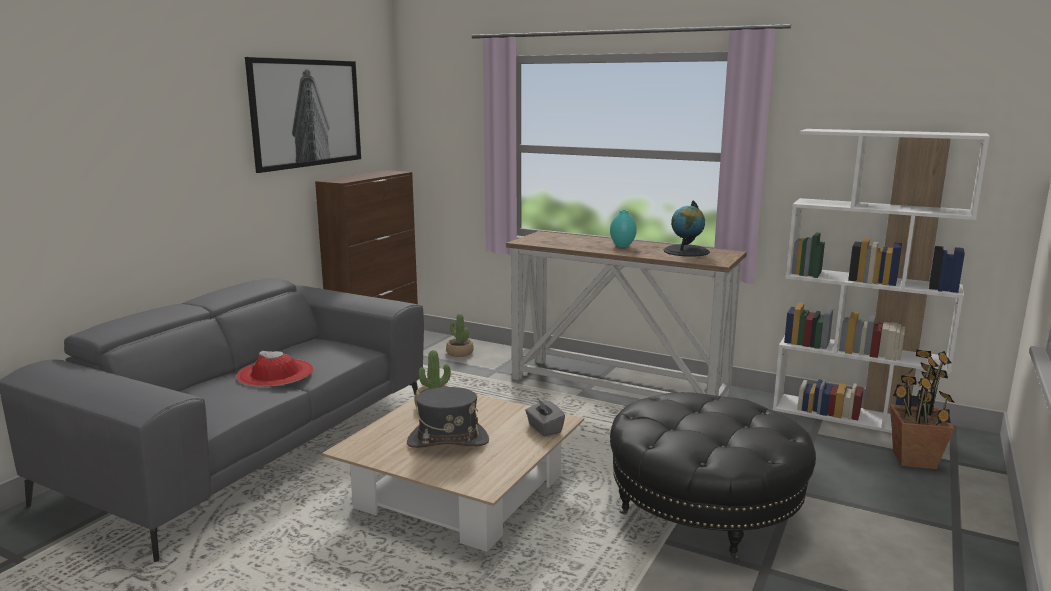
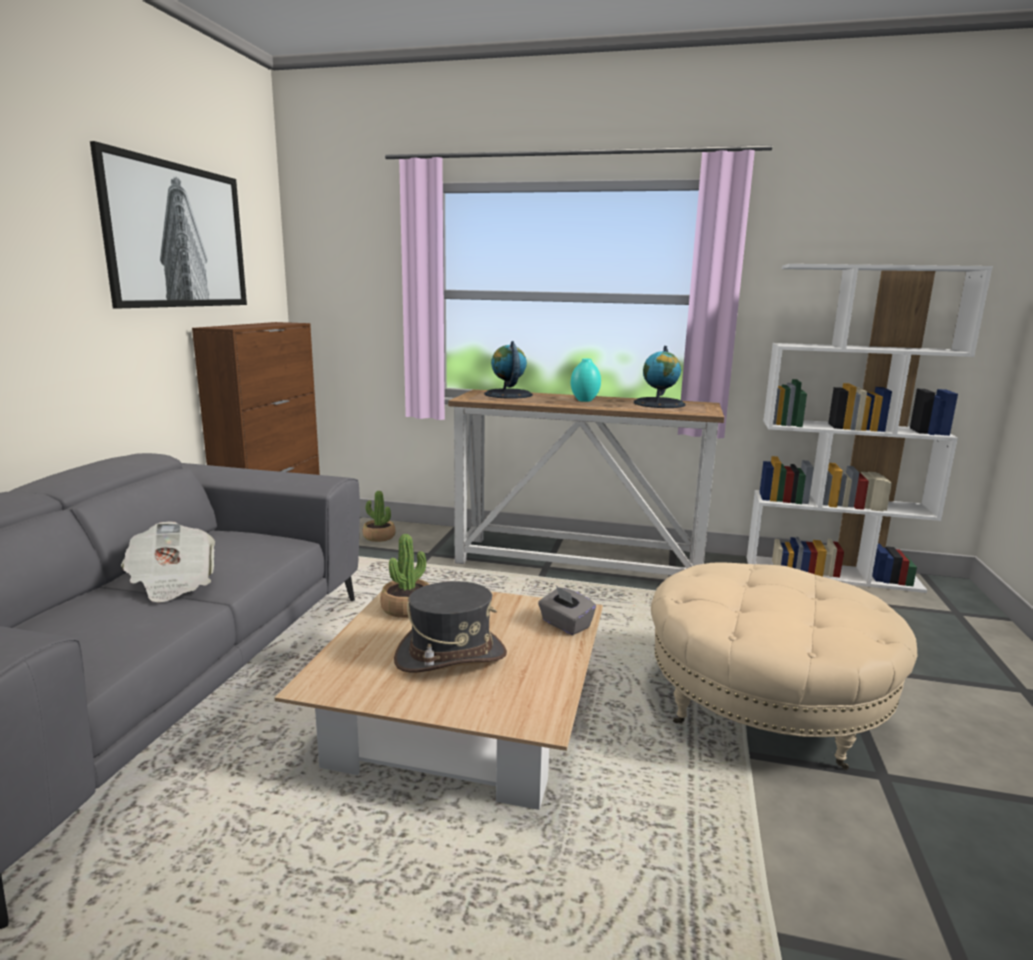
camera: 15 degrees left, 0 degrees up
red hat [236,351,313,387] -> newspaper [121,522,215,603]
black ottoman [610,392,816,561] -> beige ottoman [651,562,917,770]
potted plant [890,350,955,469] -> none
none -> globe [484,341,533,399]

